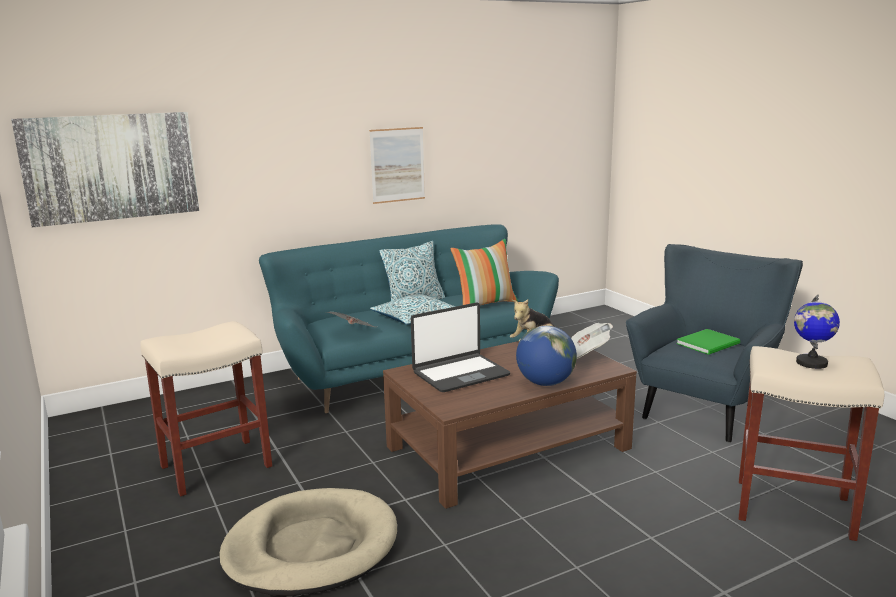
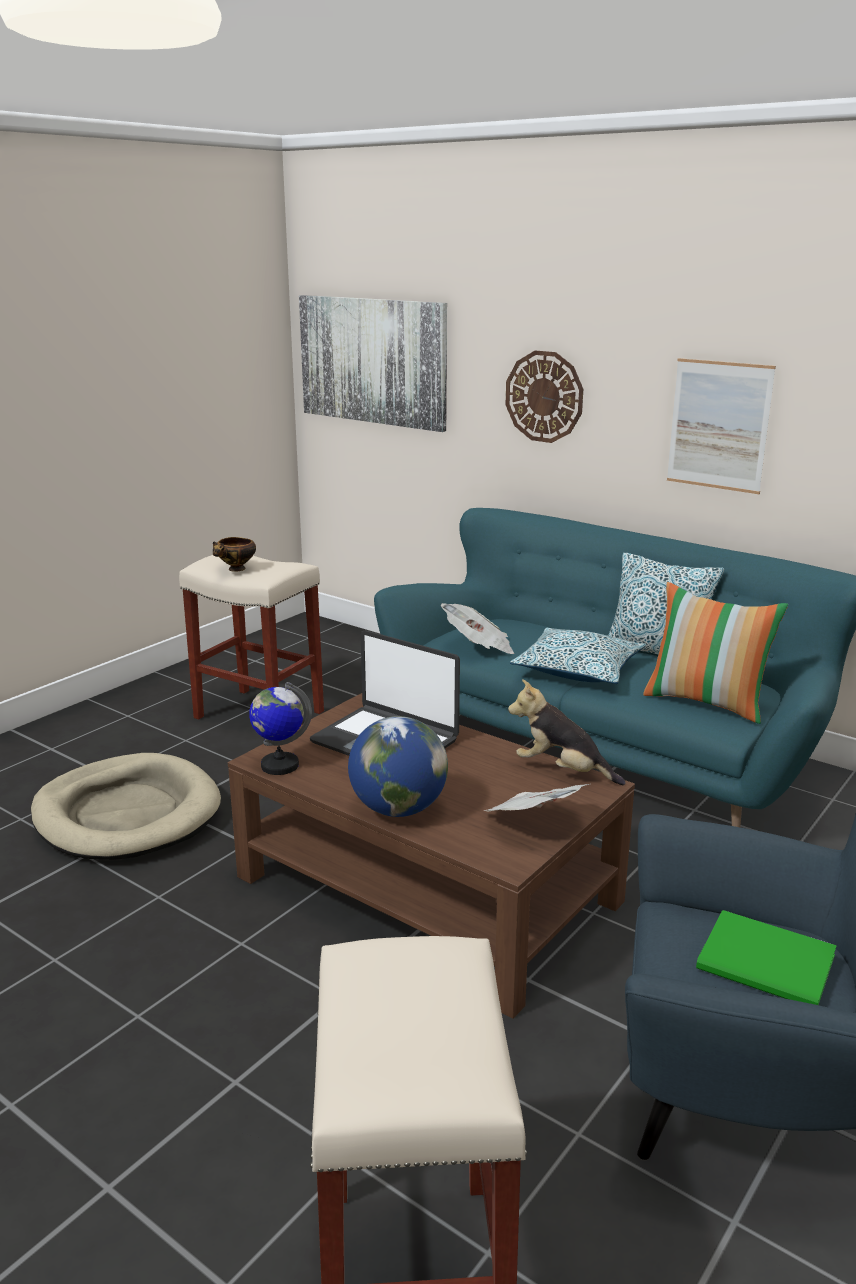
camera: 65 degrees right, 5 degrees up
globe [794,295,840,369] -> globe moved to [249,682,312,775]
none -> bowl [213,537,256,572]
none -> wall clock [505,351,583,443]

